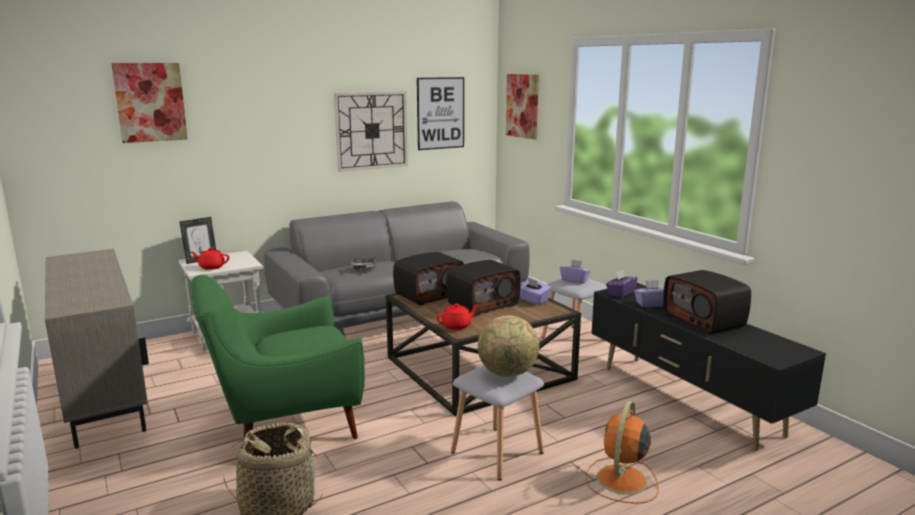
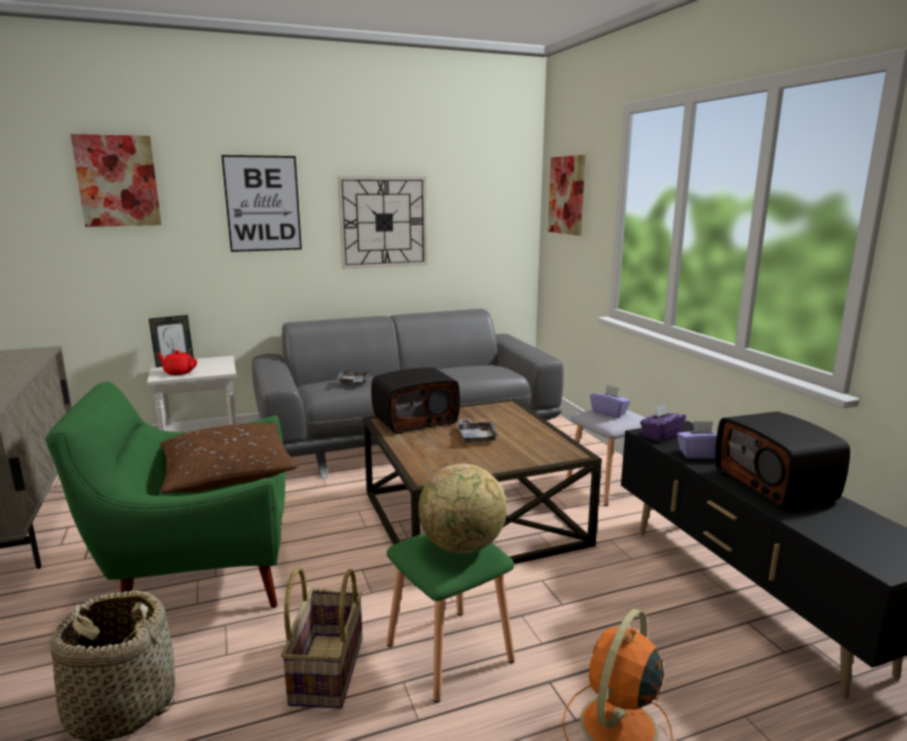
camera: 10 degrees right, 0 degrees up
picture [417,77,464,150] -> picture moved to [221,155,302,252]
red teapot [436,303,479,330] -> none
radio [446,260,520,316] -> grey tray [457,419,498,444]
grey stool [451,365,544,481] -> green stool [387,533,515,703]
purple tissue box [520,278,551,305] -> none
none -> brown pillow [161,423,298,494]
none -> basket [281,567,363,708]

